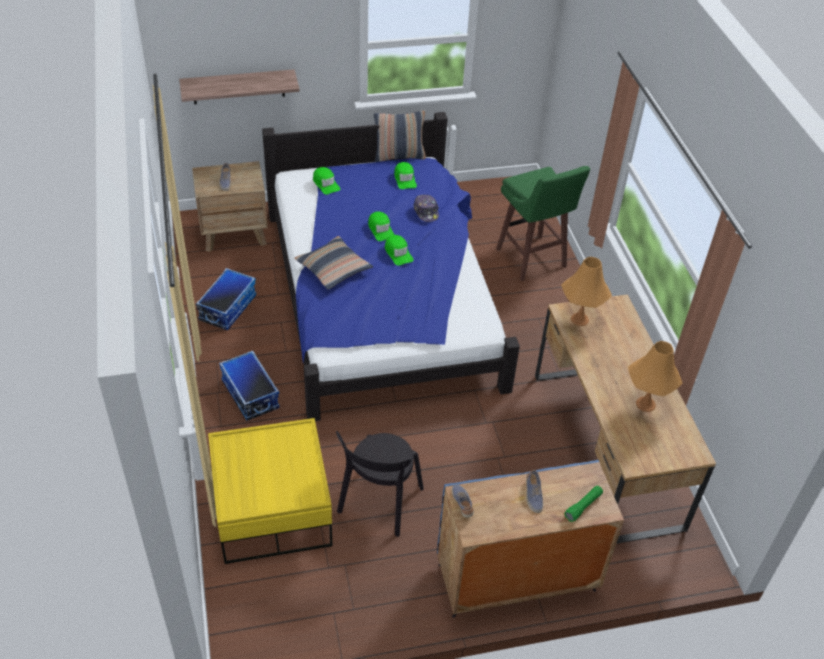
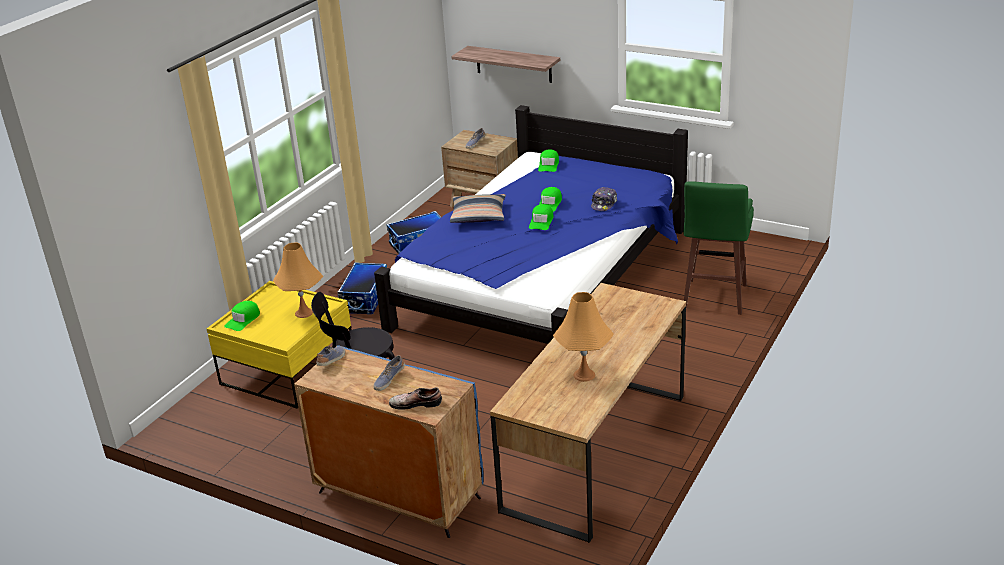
camera: 45 degrees right, 15 degrees down
pillow [374,111,426,162] -> none
green cap [394,162,417,189] -> green cap moved to [224,301,260,331]
orange table lamp [561,257,612,326] -> orange table lamp moved to [273,243,323,318]
green flashlight [564,486,603,522] -> shoe [389,387,442,410]

